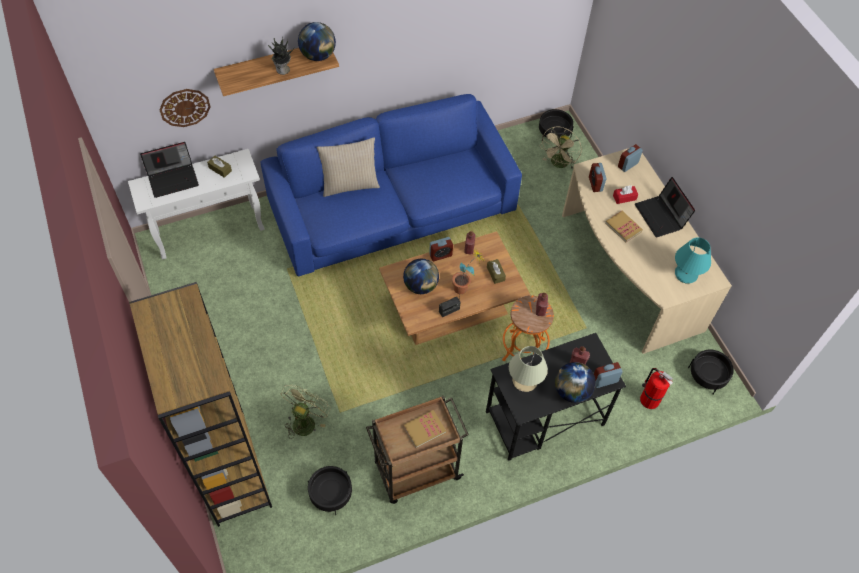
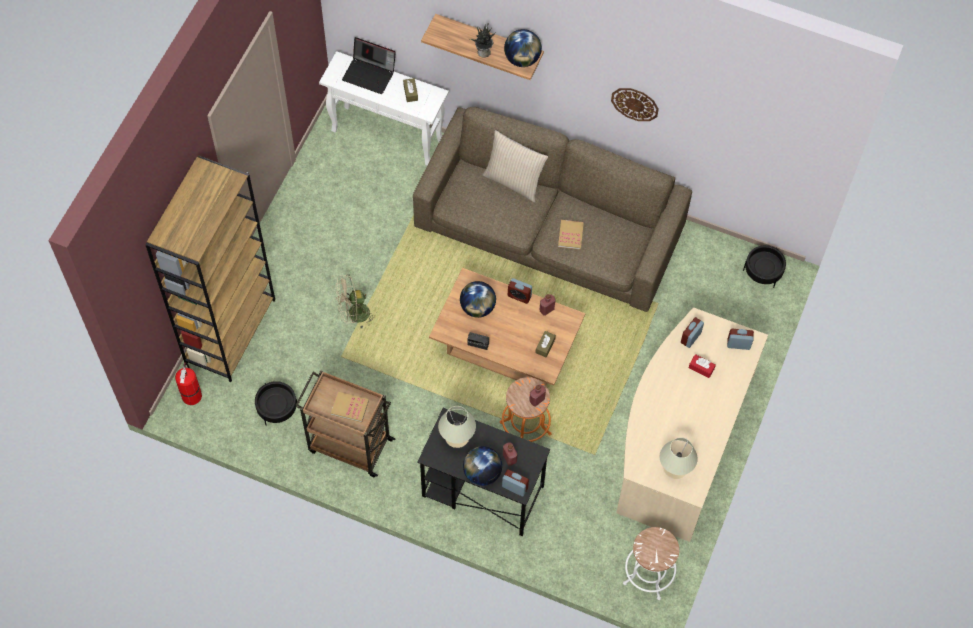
camera: 45 degrees right, 5 degrees up
wall clock [159,89,210,127] -> wall clock moved to [611,88,659,121]
blue sofa [261,94,522,276] -> brown sofa [413,106,692,312]
green fan [280,385,331,439] -> none
potted plant [452,248,484,294] -> none
beige fan [542,127,582,170] -> beige fan moved to [336,274,375,329]
book [605,211,643,242] -> book moved to [558,220,584,250]
laptop [635,177,695,237] -> none
fire extinguisher [640,368,673,409] -> fire extinguisher moved to [175,362,202,405]
turquoise table lamp [675,238,711,284] -> beige table lamp [660,437,698,479]
black planter [688,349,734,394] -> white stool [623,527,679,600]

